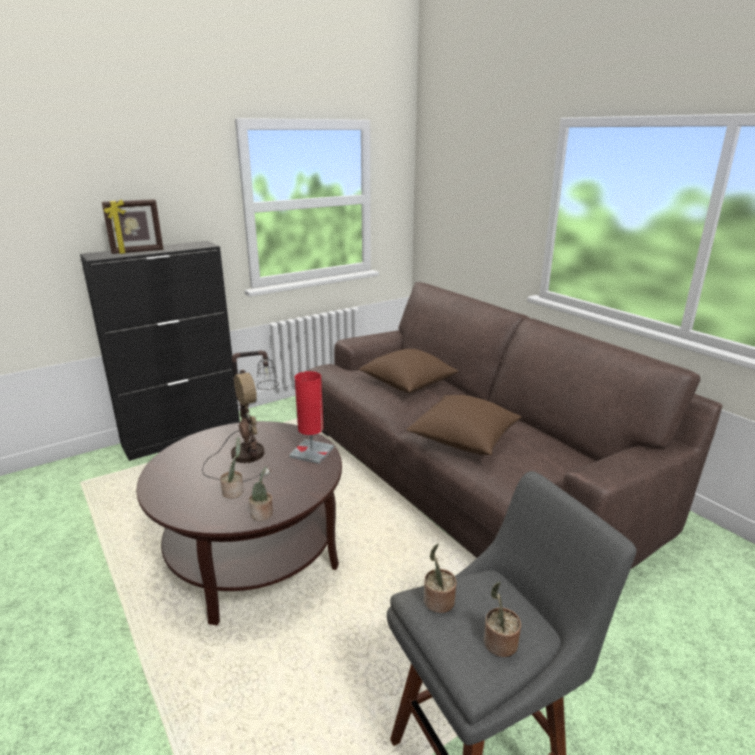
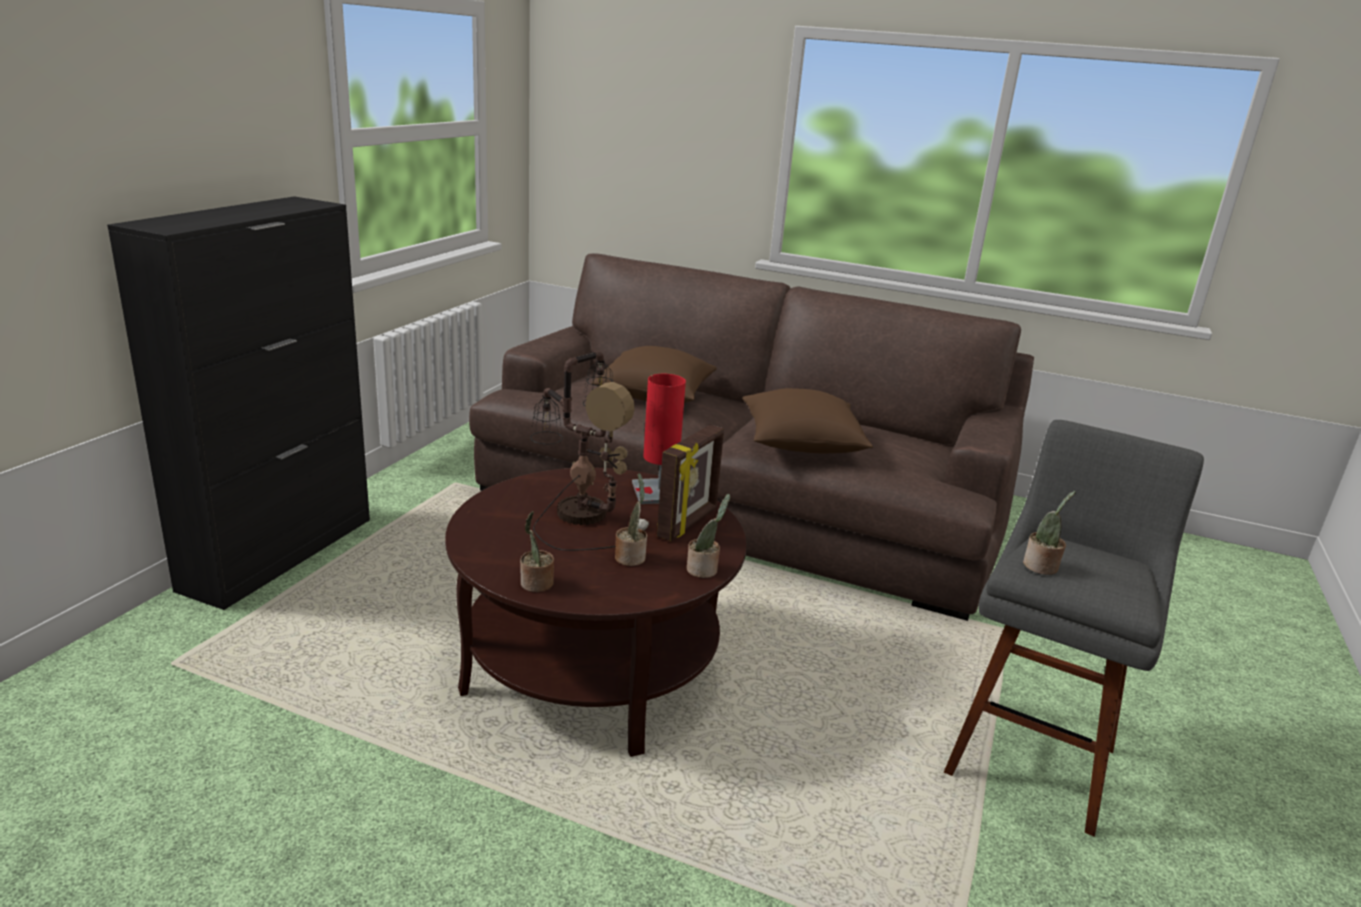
camera: 35 degrees left, 0 degrees up
picture frame [102,199,163,254] -> picture frame moved to [657,424,724,541]
potted plant [484,582,521,657] -> potted plant moved to [520,511,554,592]

